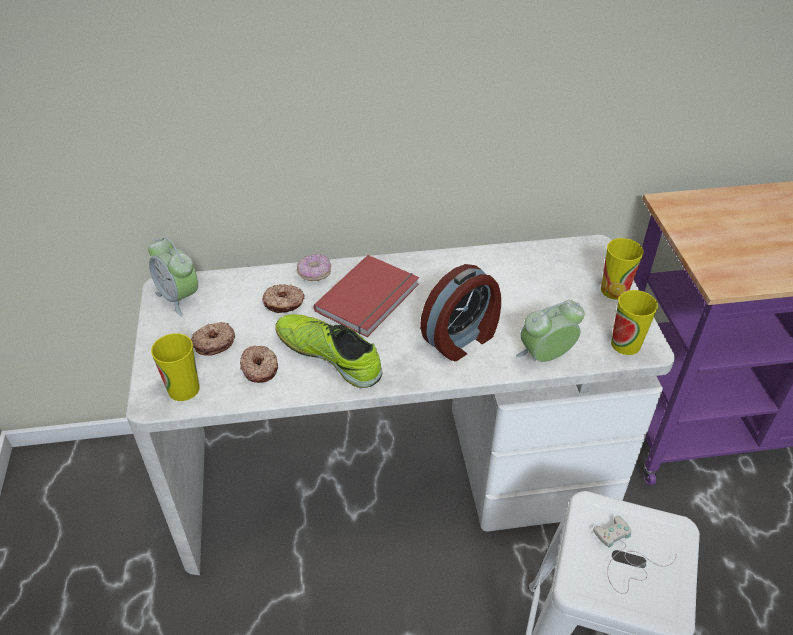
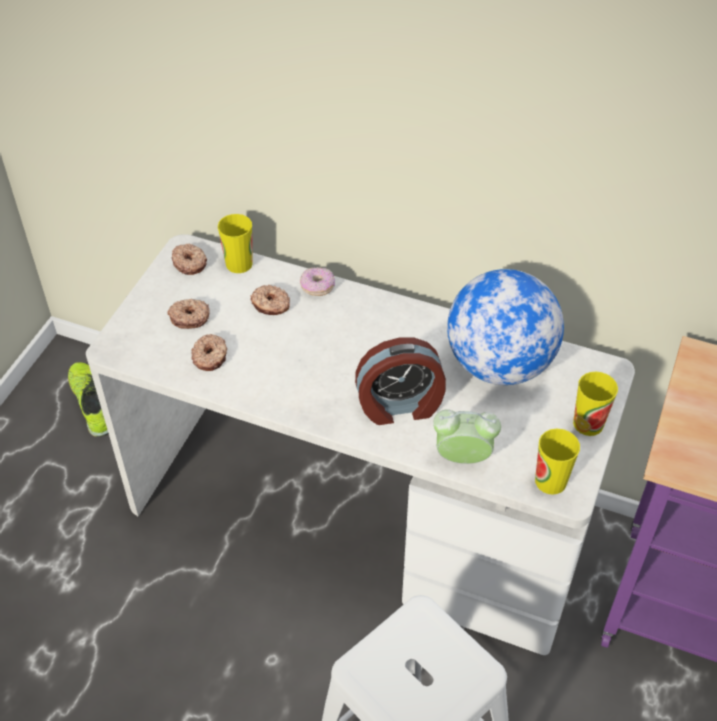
camera: 30 degrees right, 5 degrees up
alarm clock [148,237,198,316] -> donut [172,244,207,275]
cup [151,333,200,401] -> cup moved to [218,214,253,273]
shoe [275,314,382,388] -> shoe moved to [68,362,109,437]
red book [313,255,419,337] -> none
white game controller [593,516,677,594] -> none
none -> globe [447,269,564,385]

